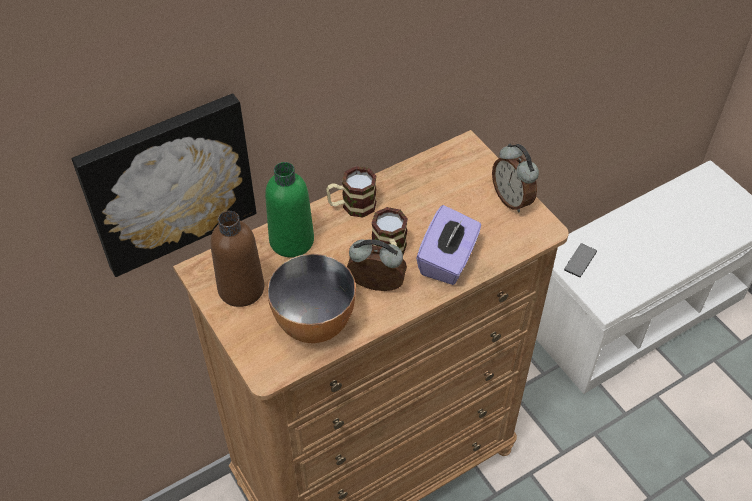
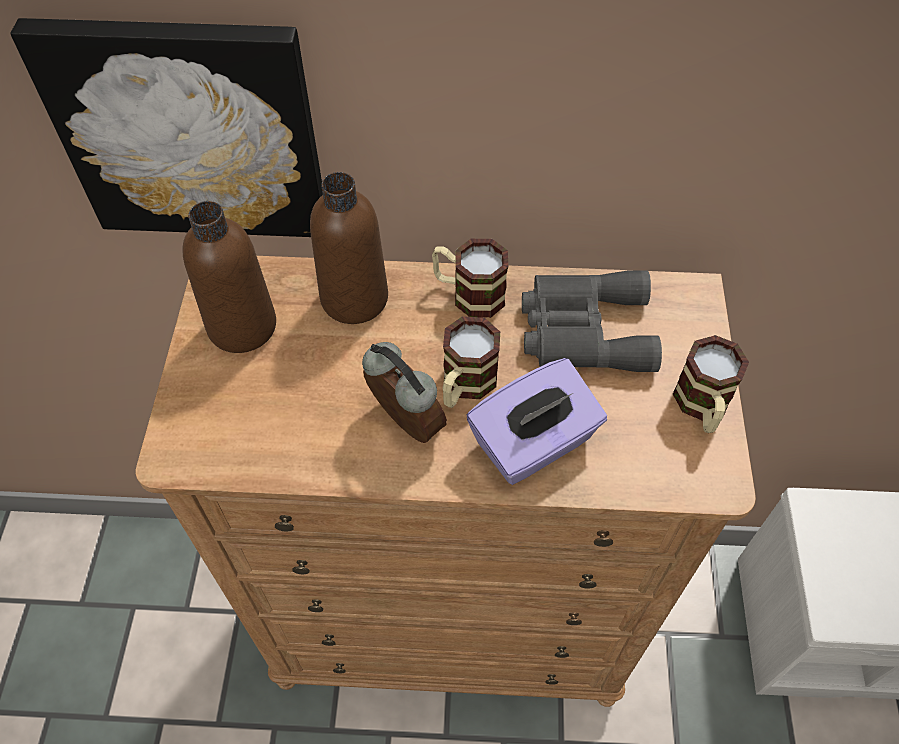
camera: 35 degrees right, 5 degrees up
green bottle [265,162,314,257] -> brown bottle [310,172,388,324]
bowl [267,254,356,343] -> none
alarm clock [492,144,539,213] -> mug [673,335,749,433]
phone [564,243,597,277] -> none
none -> grey binoculars [522,270,662,372]

